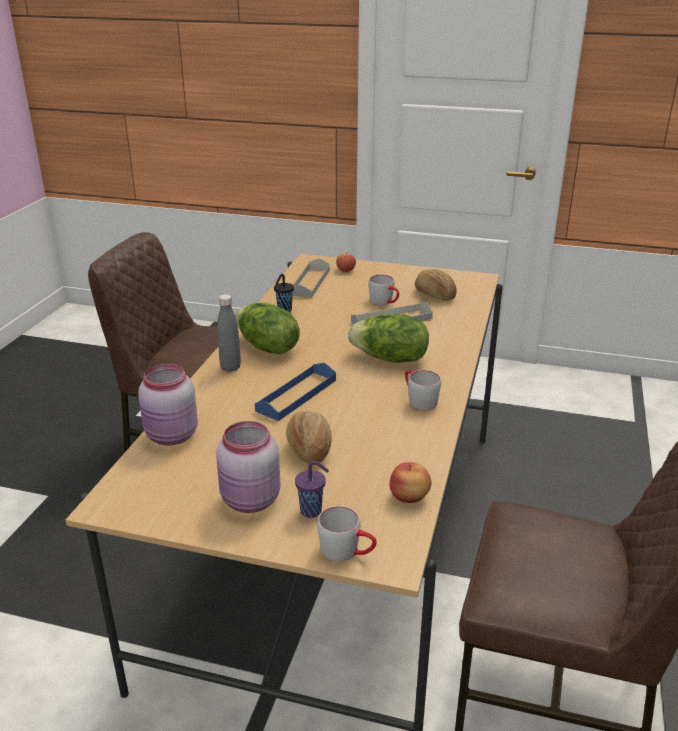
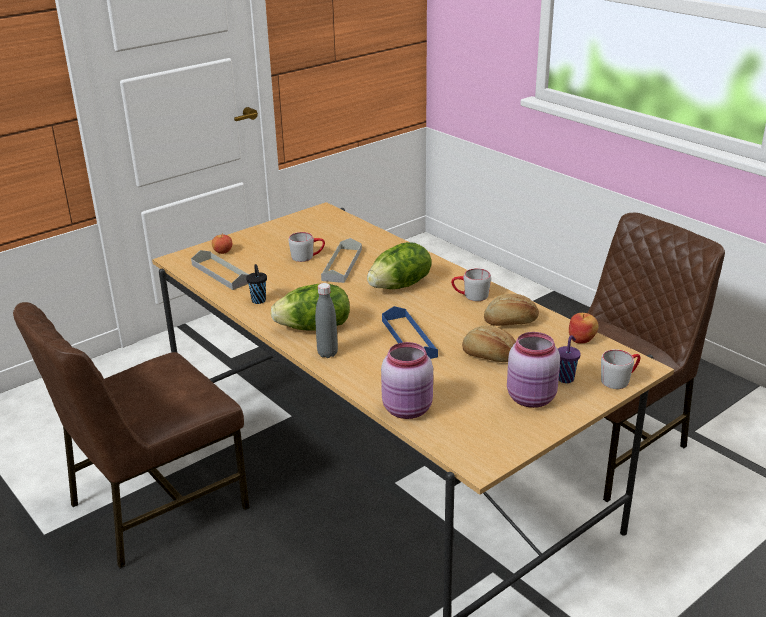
camera: 55 degrees left, 0 degrees up
bread [415,269,457,300] -> bread moved to [484,294,539,326]

